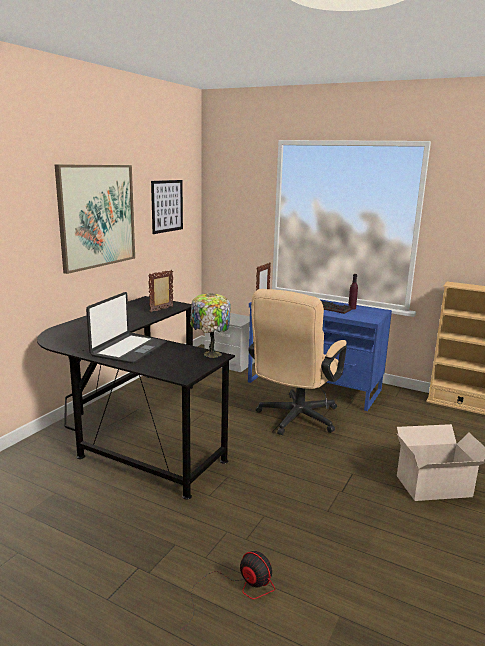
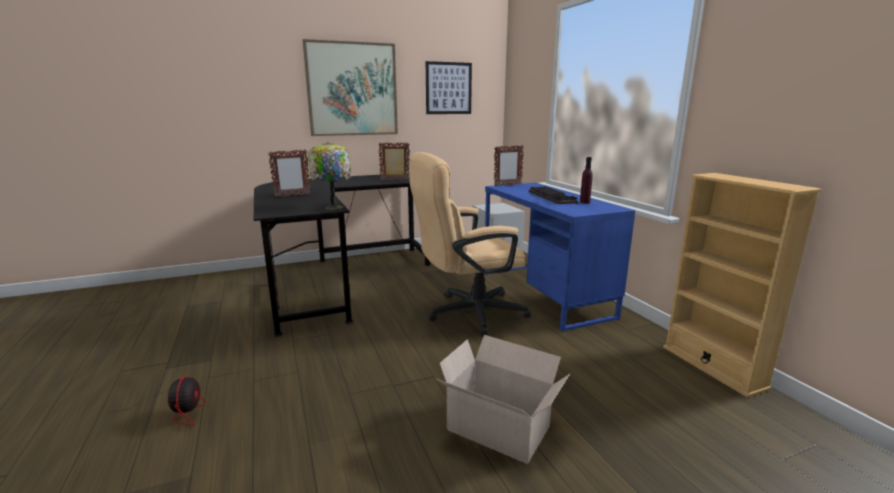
camera: 40 degrees right, 0 degrees up
laptop [86,292,167,364] -> picture frame [268,149,311,197]

